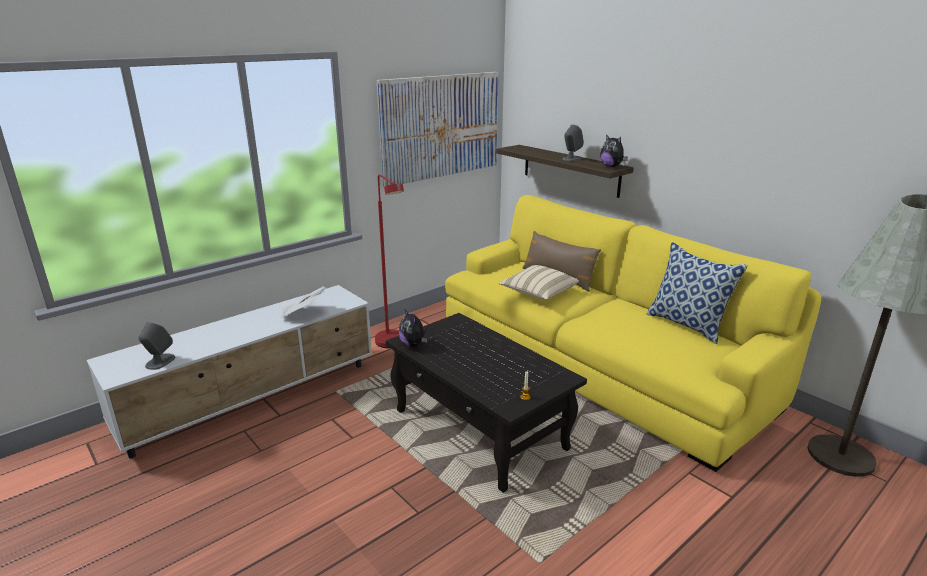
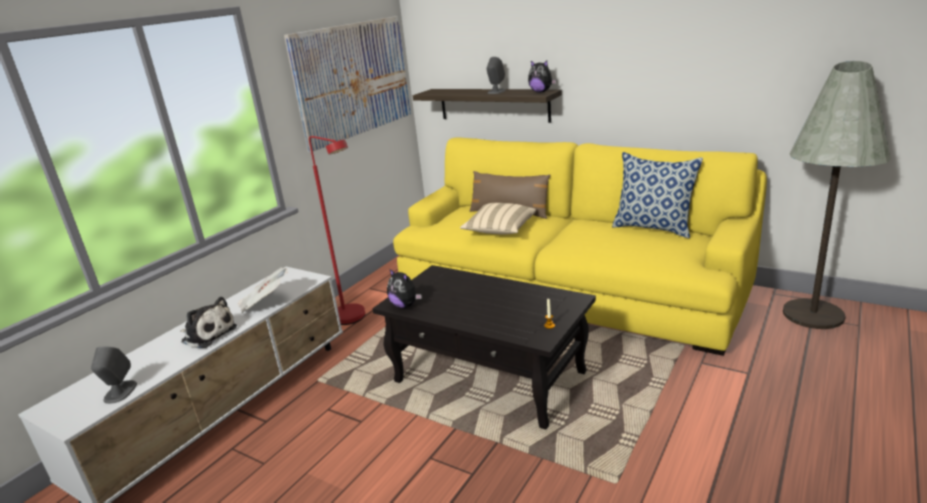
camera: 15 degrees left, 0 degrees up
none -> plush toy [180,297,237,348]

